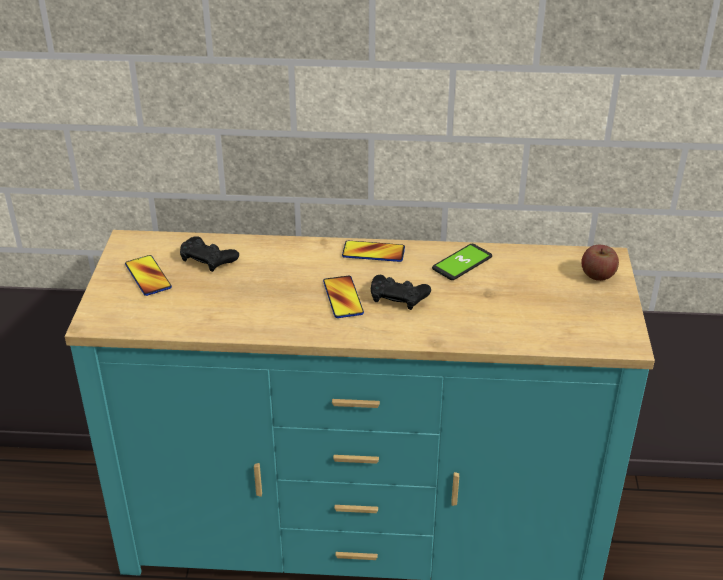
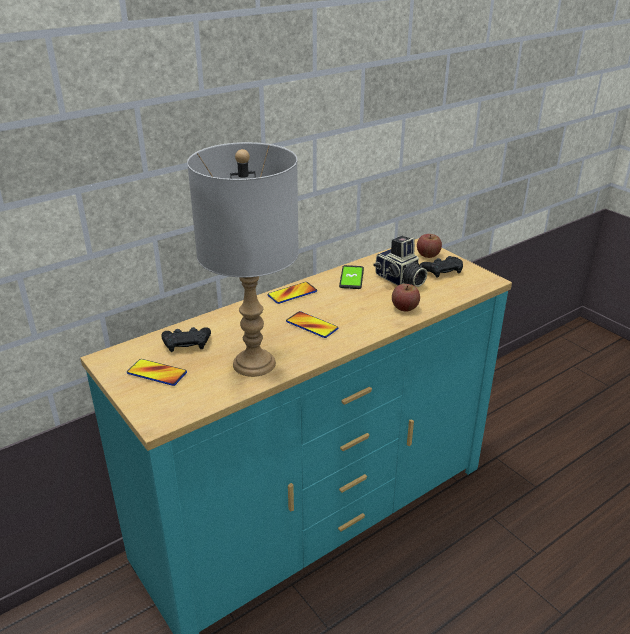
camera: 40 degrees left, 5 degrees down
black game controller [371,275,431,310] -> black game controller moved to [420,256,463,277]
none -> grey table lamp [187,142,299,377]
none -> camera [373,236,427,287]
none -> apple [392,284,420,311]

